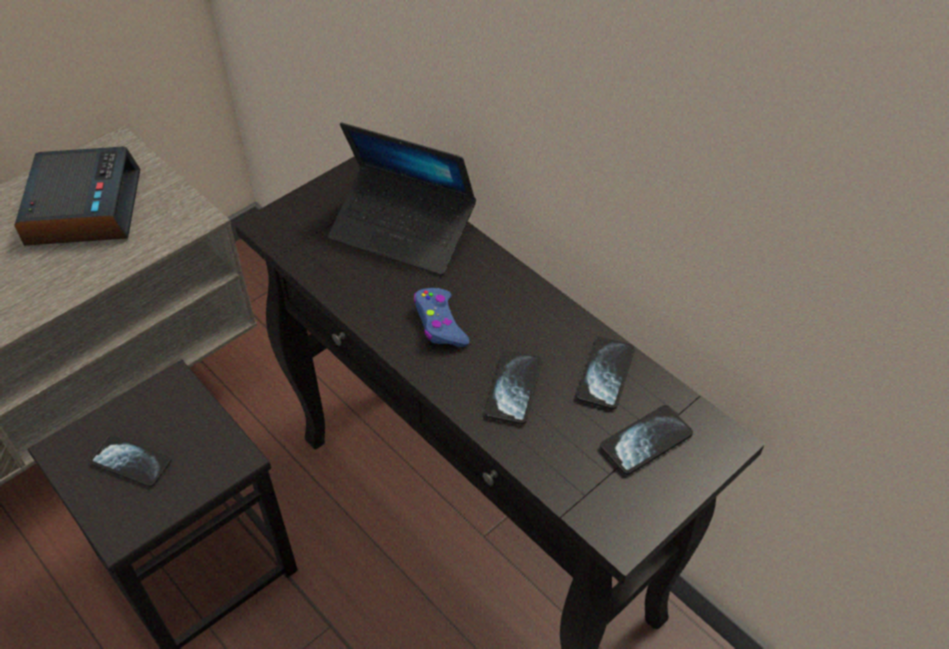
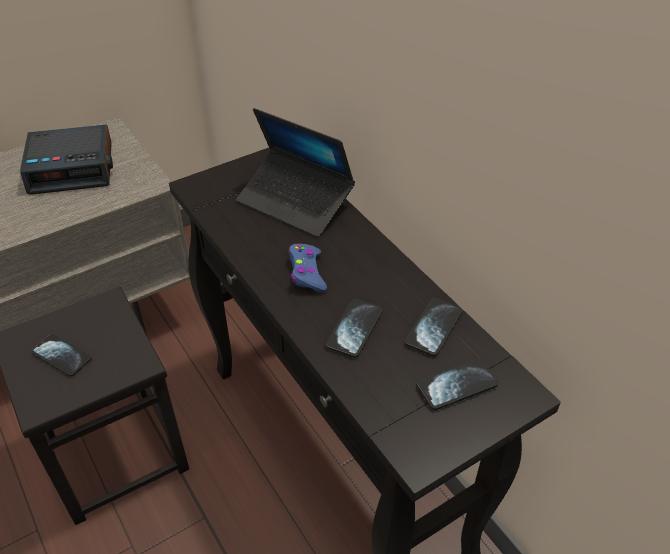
camera: 10 degrees right, 5 degrees down
alarm clock [14,146,140,246] -> alarm clock turned 75 degrees clockwise [20,125,113,195]

